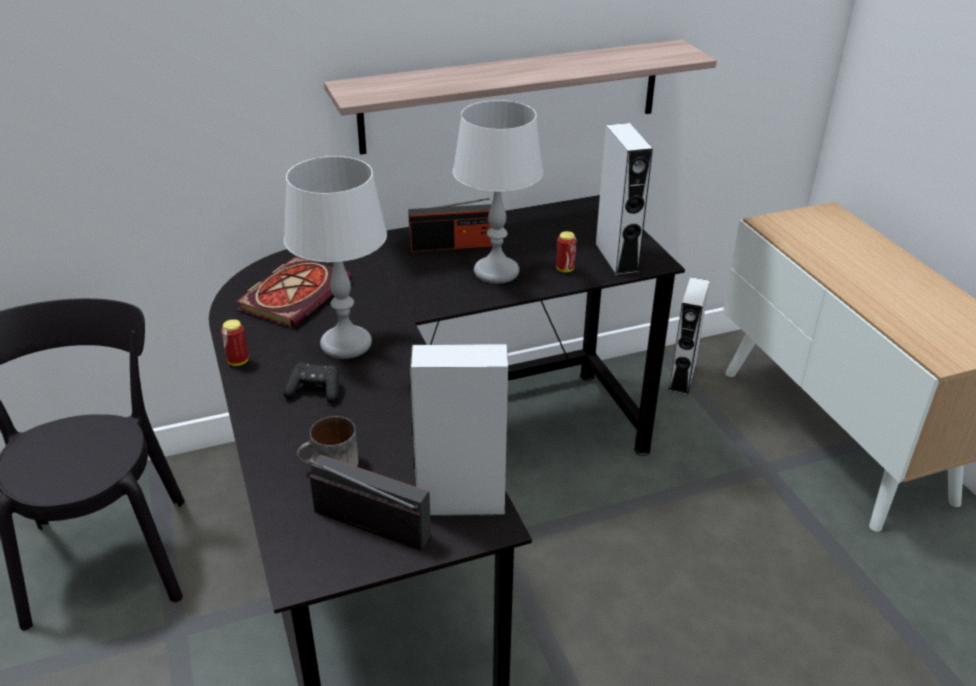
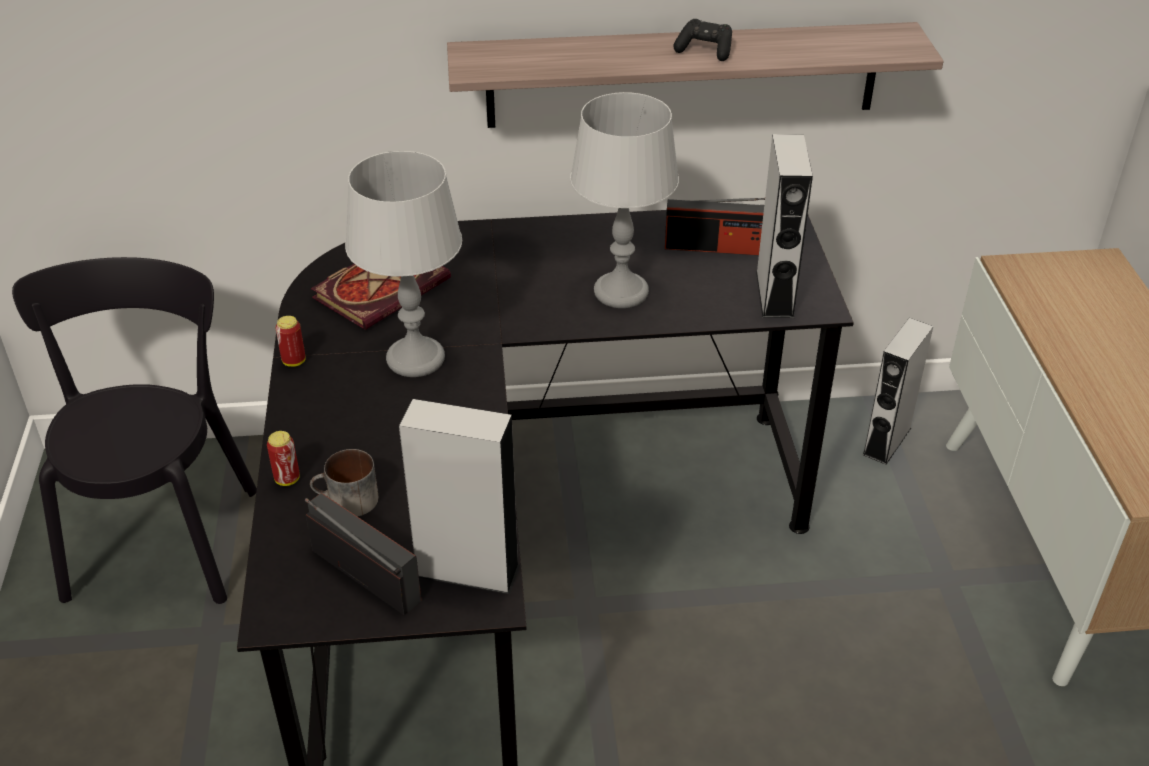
camera: 15 degrees right, 5 degrees up
black game controller [283,362,339,403] -> black game controller moved to [674,19,732,61]
radio [408,198,492,252] -> radio moved to [665,198,765,255]
can [556,231,576,272] -> can moved to [267,431,300,486]

